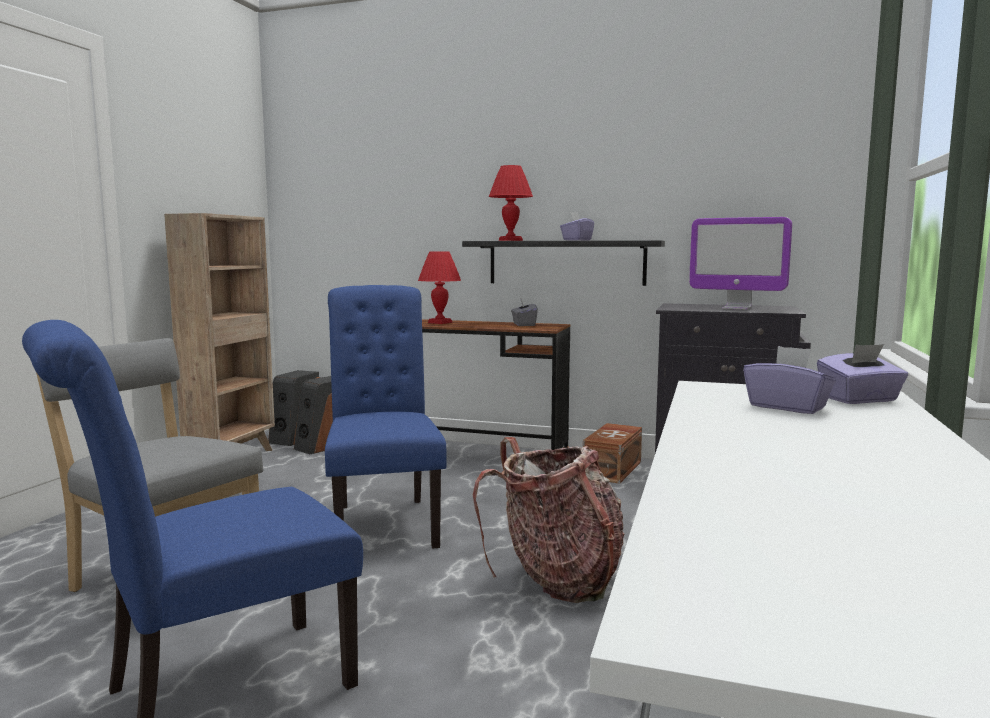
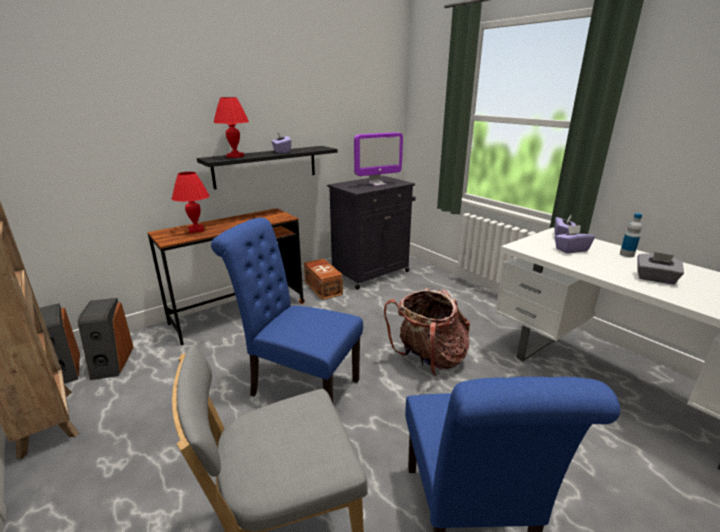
camera: 55 degrees left, 15 degrees up
grey tissue box [511,298,538,326] -> grey tissue box moved to [637,252,684,284]
none -> bottle [620,213,642,257]

